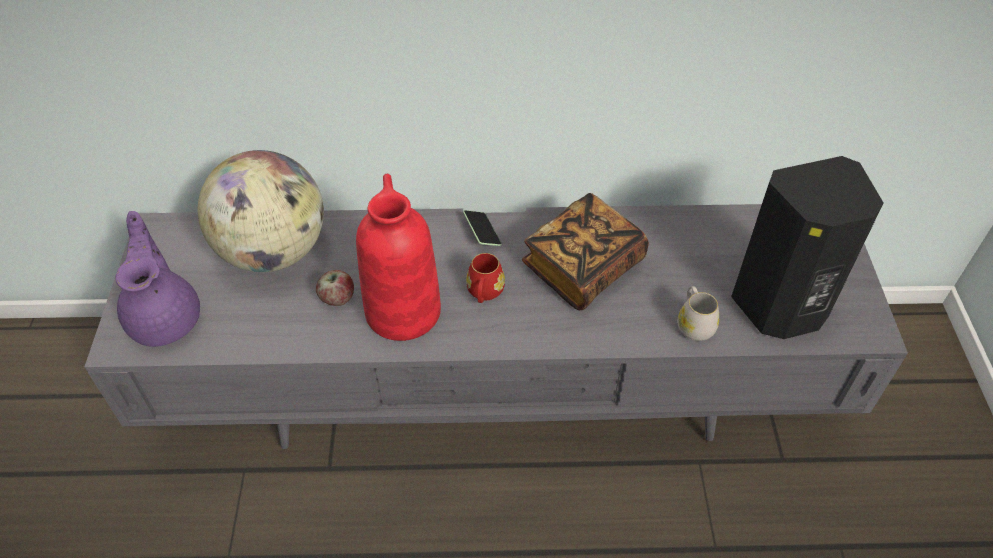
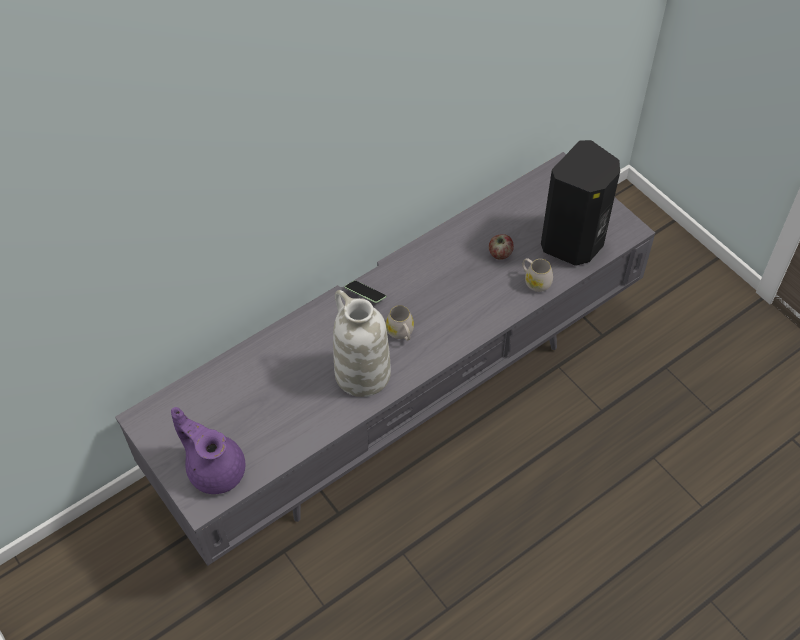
camera: 35 degrees left, 5 degrees up
globe [198,150,324,272] -> none
apple [316,270,354,306] -> apple moved to [489,234,514,260]
red vase [356,174,441,341] -> white vase [333,290,391,397]
red mug [466,253,505,303] -> white mug [386,305,414,341]
book [522,193,649,310] -> none

